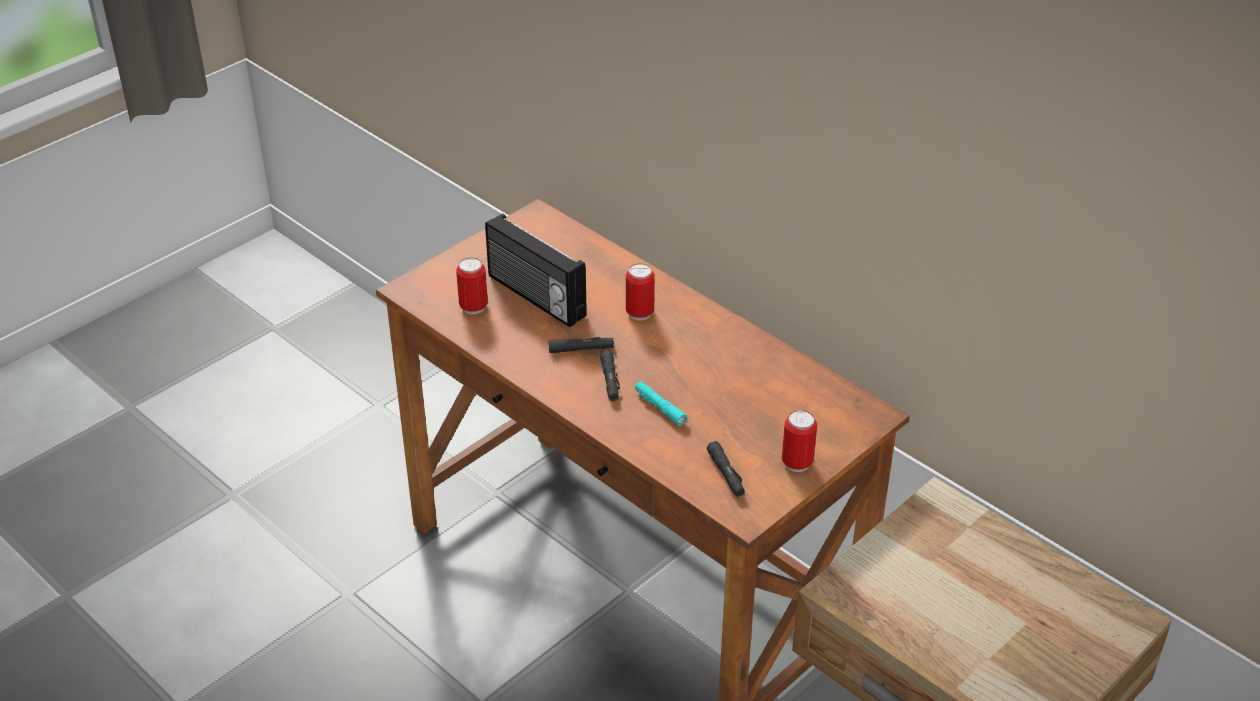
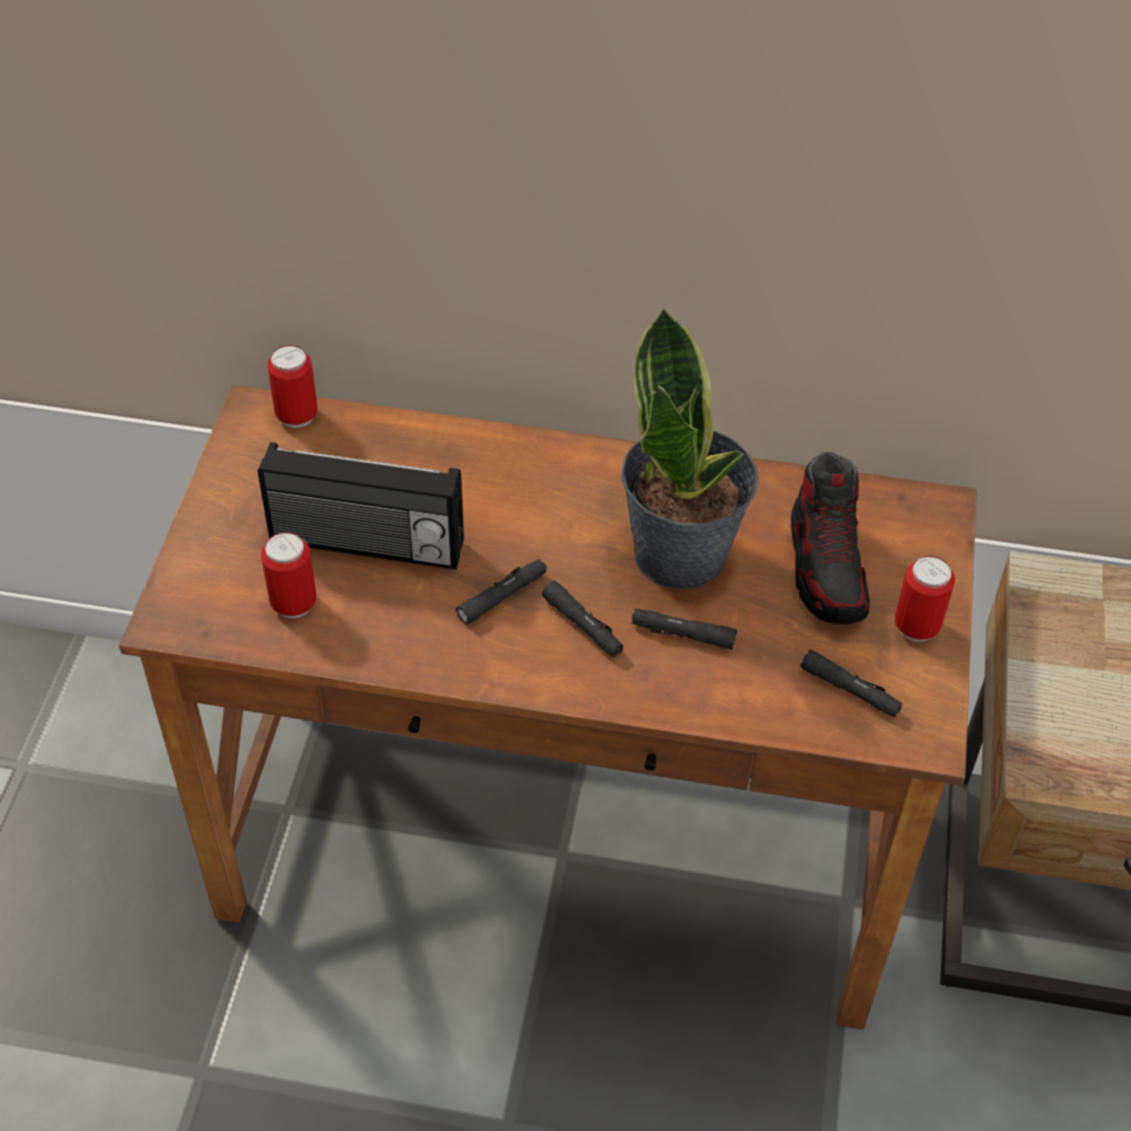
camera: 35 degrees left, 10 degrees up
can [626,264,655,320] -> can moved to [268,345,318,428]
turquoise flashlight [635,381,688,426] -> black flashlight [631,608,737,650]
none -> potted plant [621,307,759,590]
none -> shoe [791,452,870,625]

